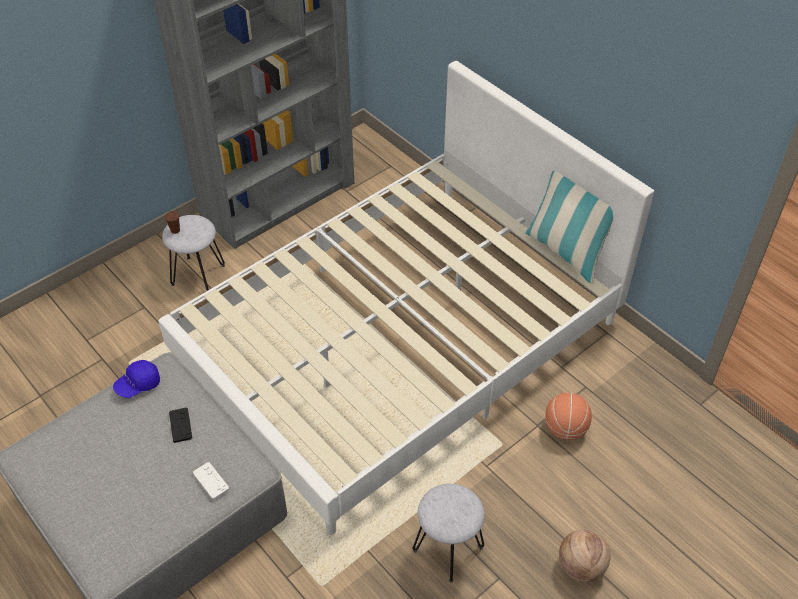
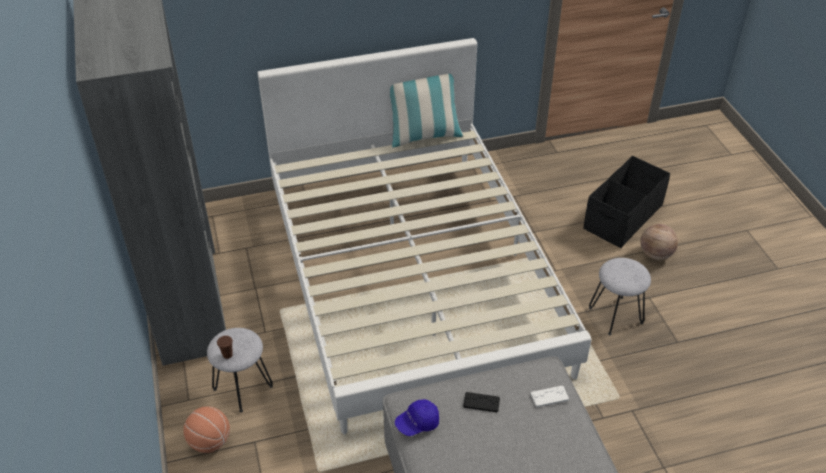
camera: 65 degrees left, 5 degrees down
blue cap [113,360,160,398] -> blue cap turned 75 degrees clockwise [395,399,439,436]
basketball [545,393,592,440] -> basketball moved to [183,406,230,453]
none -> black storage box [583,156,670,248]

